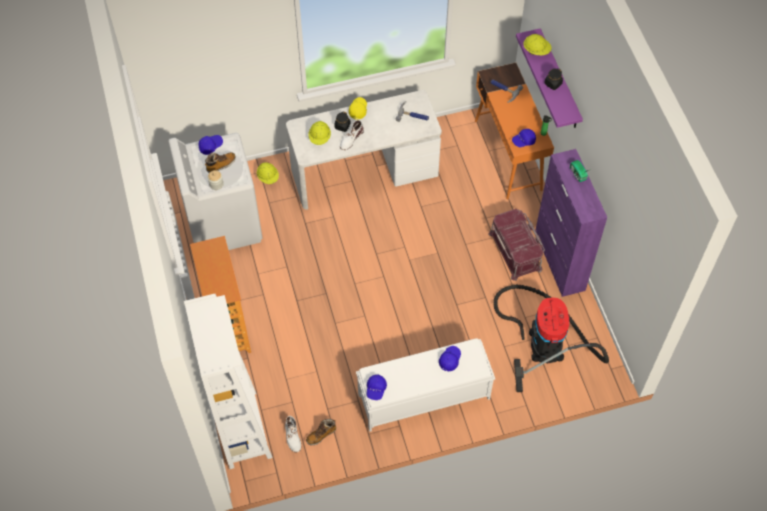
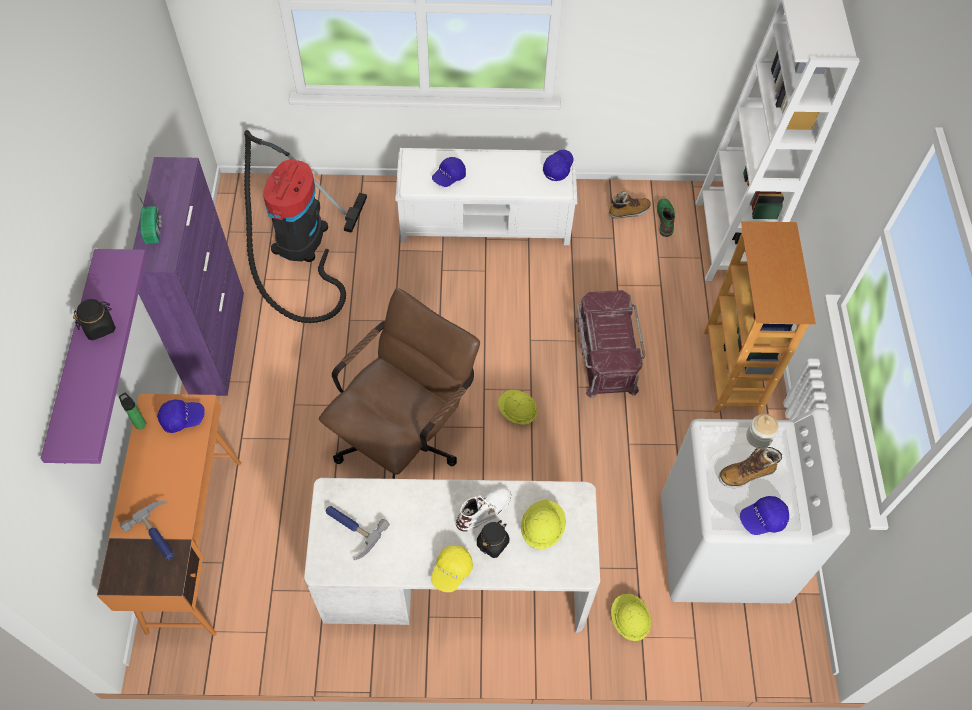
camera: 165 degrees left, 0 degrees up
white boot [285,416,301,452] -> green boot [657,198,675,237]
red storage box [489,209,545,281] -> red storage box moved to [575,290,645,398]
yellow hard hat [523,34,552,55] -> yellow hard hat moved to [498,390,538,425]
none -> brown office chair [319,288,480,479]

